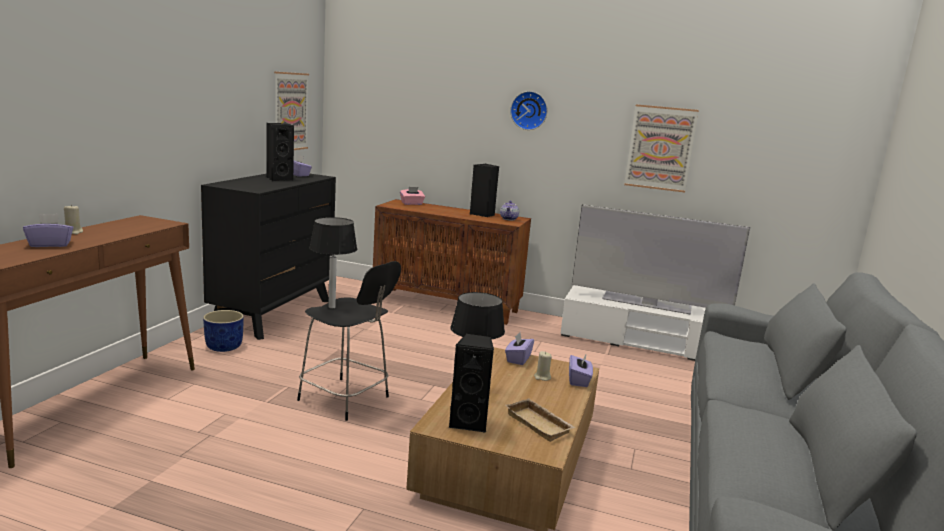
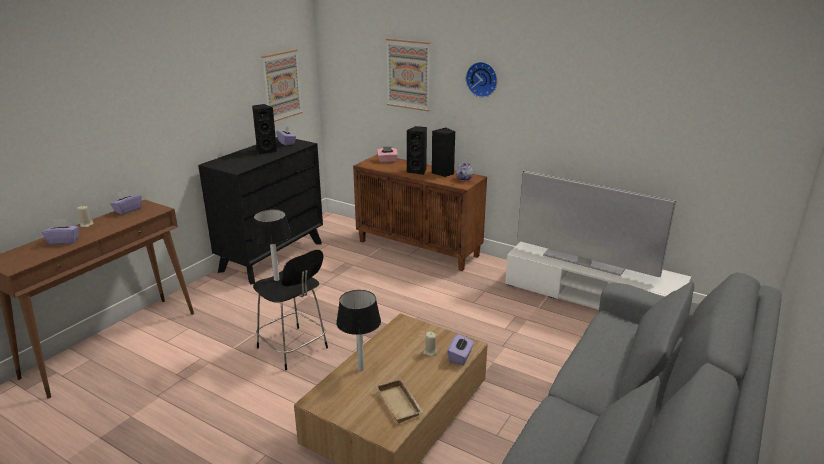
camera: 15 degrees right, 10 degrees up
blue planter [203,310,244,352] -> none
black speaker [449,333,494,433] -> black speaker moved to [407,126,427,175]
purple tissue box [505,332,534,365] -> purple tissue box moved to [110,190,142,215]
picture [624,104,699,192] -> picture moved to [386,38,430,111]

